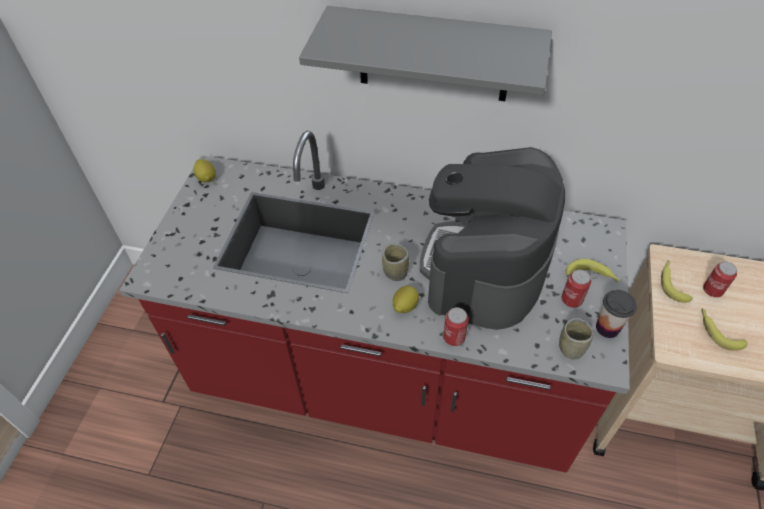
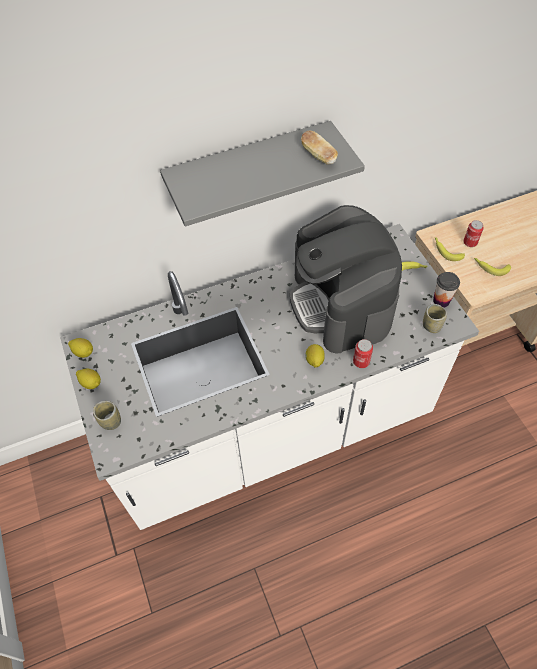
camera: 35 degrees left, 5 degrees up
red counter [119,131,629,473] -> white counter [60,224,479,530]
cup [382,244,409,281] -> cup moved to [93,401,121,430]
can [561,269,591,308] -> none
none -> lemon [76,369,101,389]
none -> bread [301,130,338,164]

